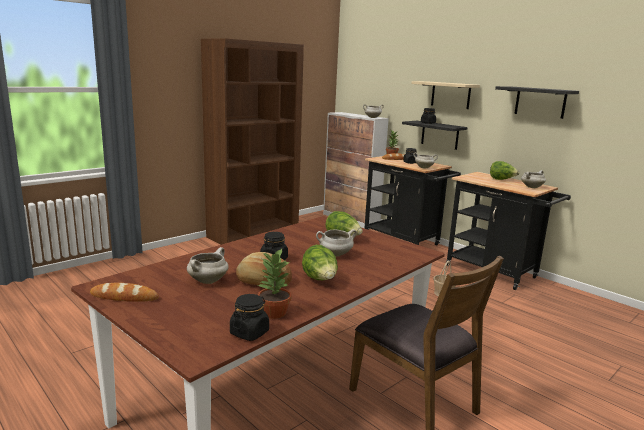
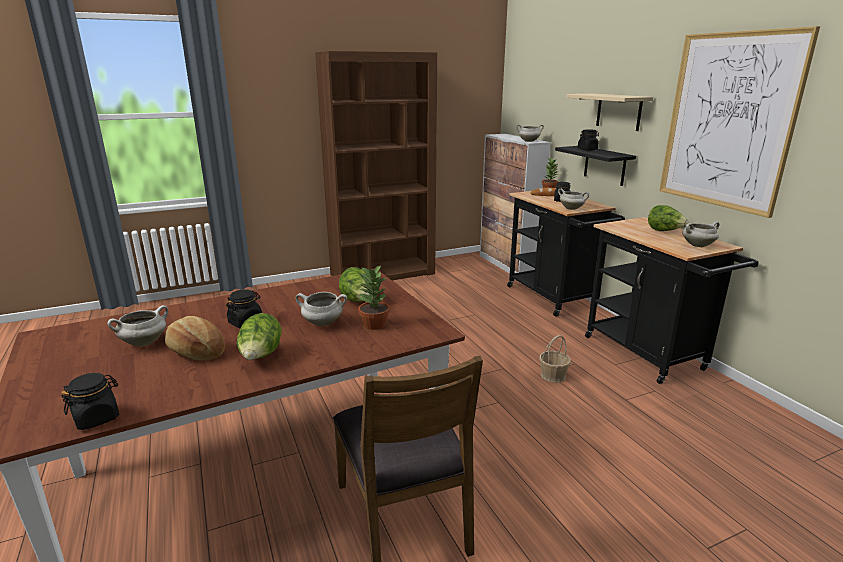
camera: 20 degrees right, 5 degrees up
bread [90,283,159,302] -> none
potted plant [258,249,292,319] -> potted plant moved to [358,264,390,330]
black shelf [495,86,579,119] -> picture [659,26,820,218]

